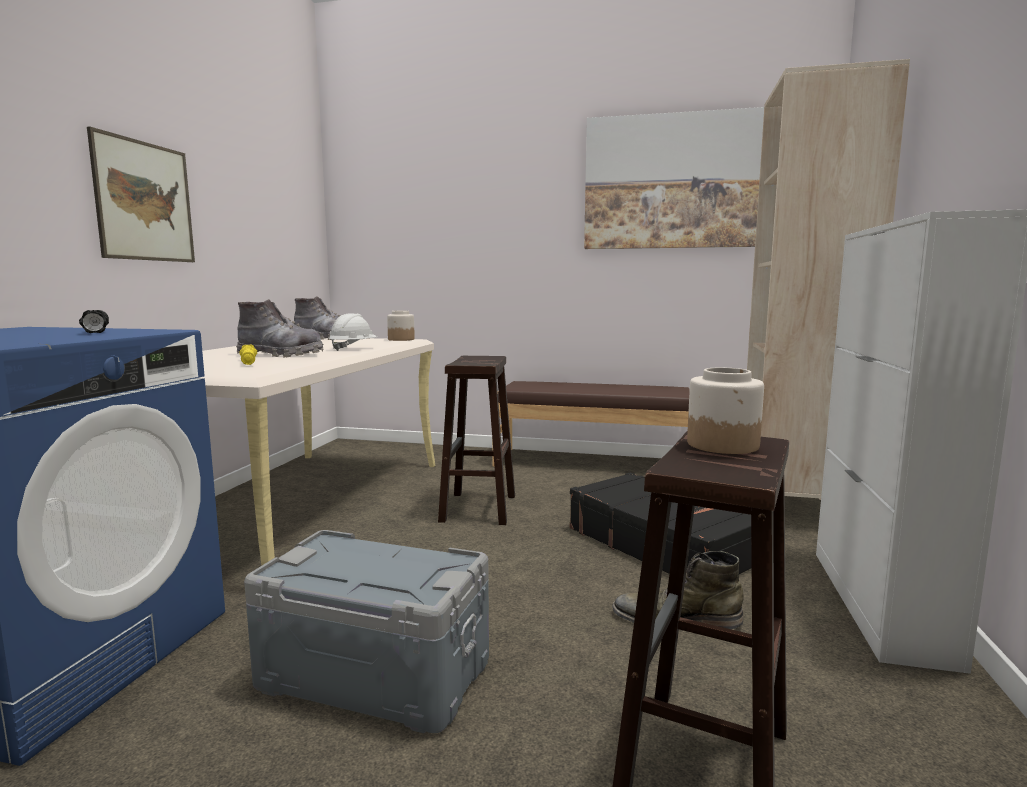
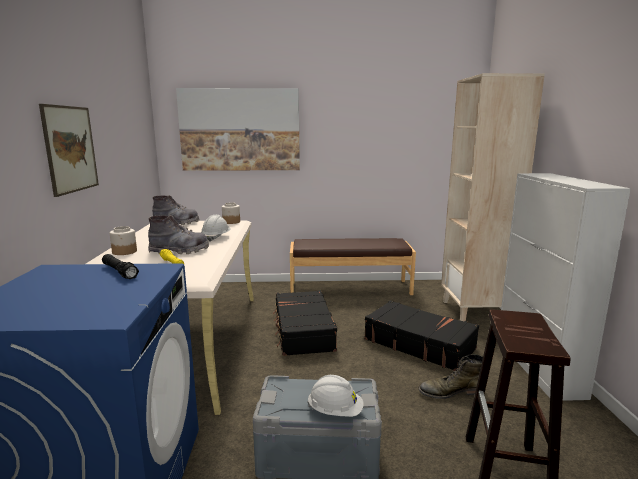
camera: 15 degrees left, 5 degrees up
brown stool [438,356,515,525] -> black suitcase [273,290,337,356]
picture [584,107,764,249] -> picture moved to [176,88,300,171]
jar [687,367,764,454] -> jar moved to [110,226,137,255]
none -> white hard hat [307,375,364,417]

